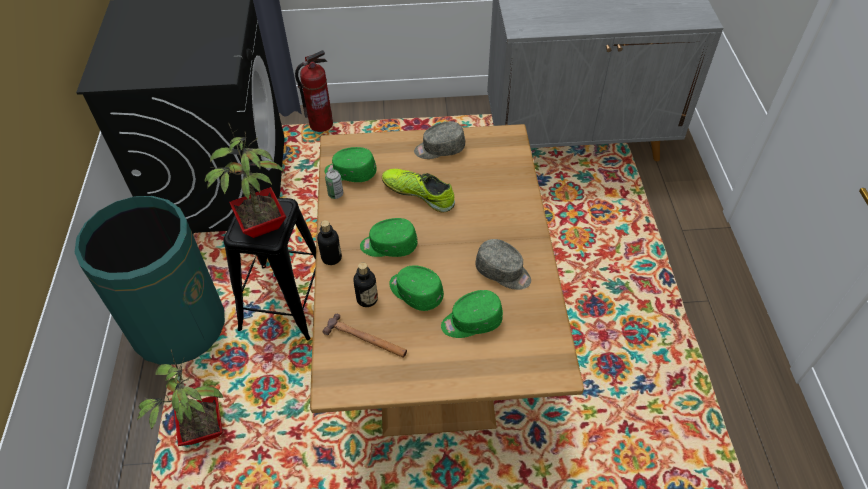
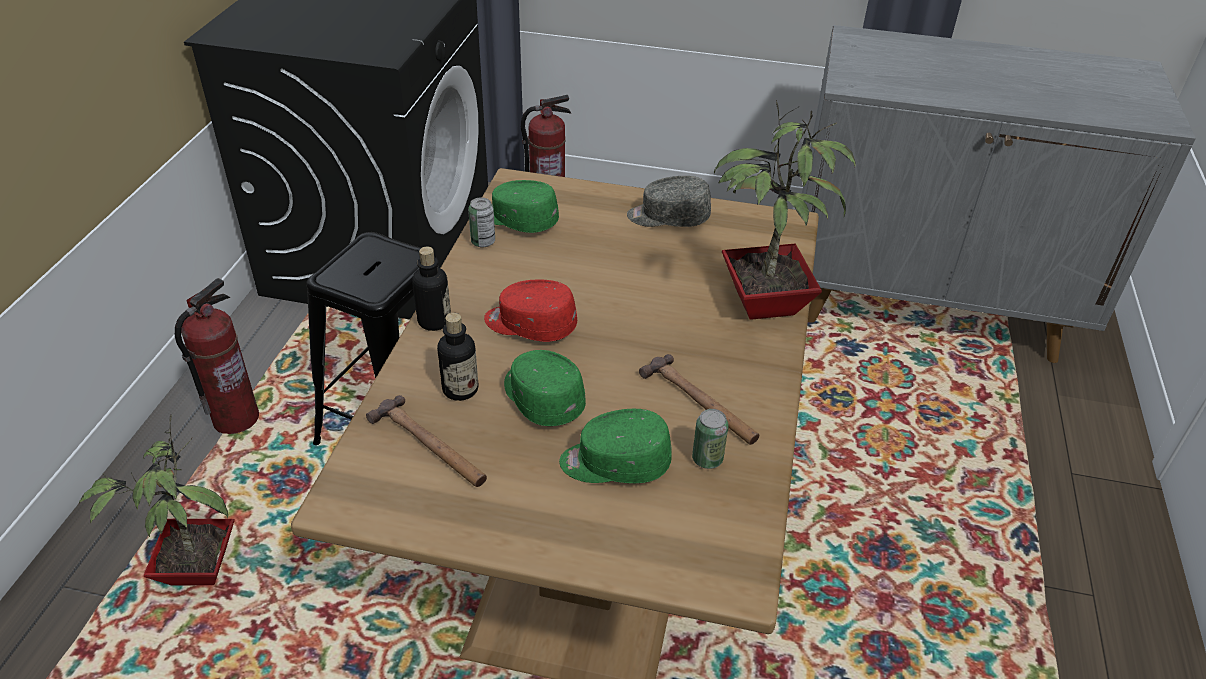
camera: 15 degrees right, 10 degrees down
green trash can [74,196,225,365] -> fire extinguisher [175,278,259,434]
potted plant [204,124,286,238] -> potted plant moved to [714,100,856,320]
green cap [360,218,418,257] -> red cap [484,279,577,342]
shoe [382,169,455,212] -> none
grey cap [475,239,531,290] -> hammer [639,354,759,445]
none -> can [692,409,729,469]

